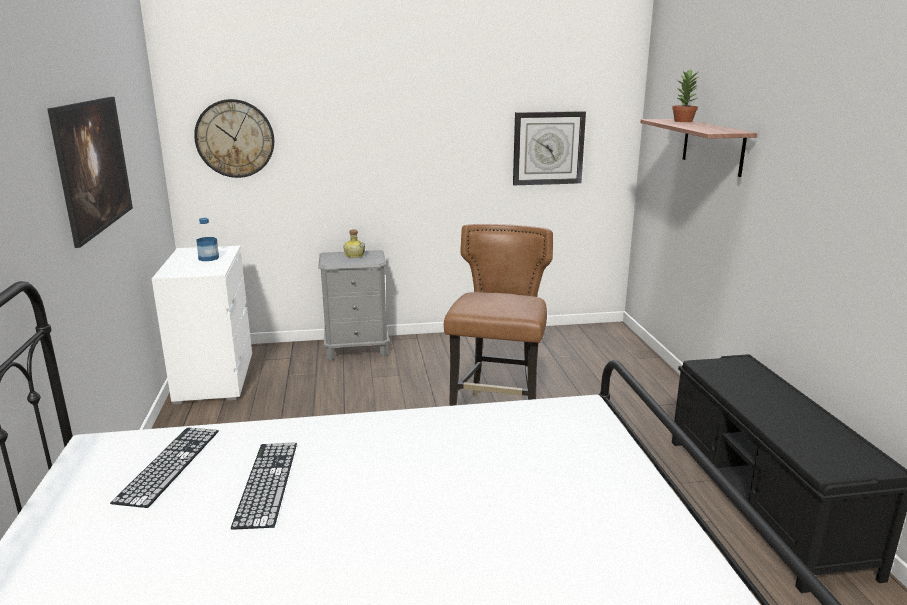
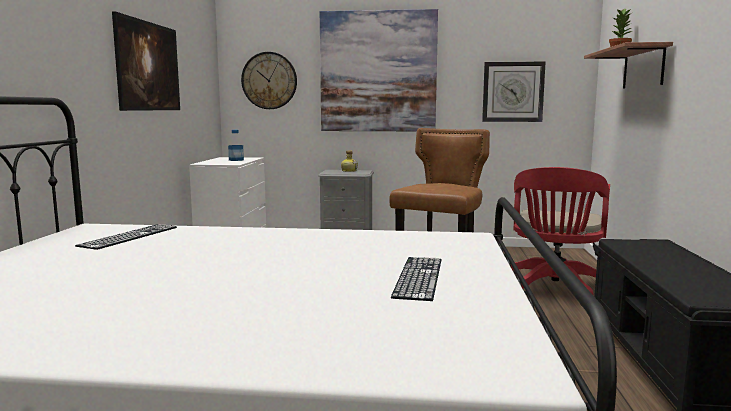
camera: 15 degrees right, 10 degrees down
keyboard [231,442,297,530] -> keyboard moved to [391,257,442,301]
none -> picture [320,9,438,131]
none -> red office chair [511,167,610,306]

